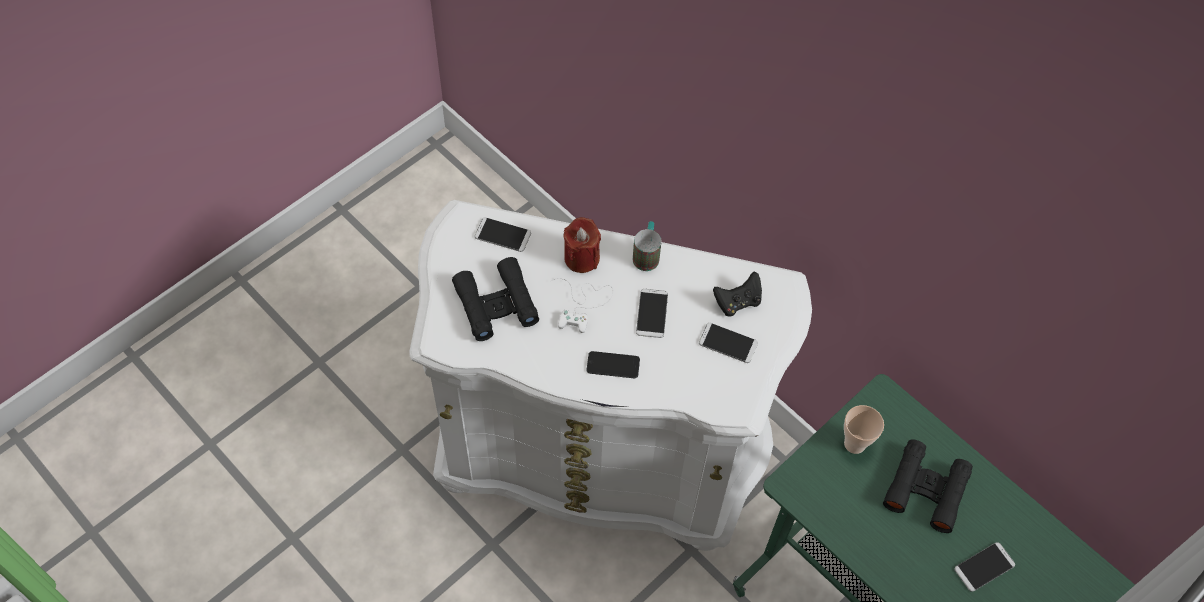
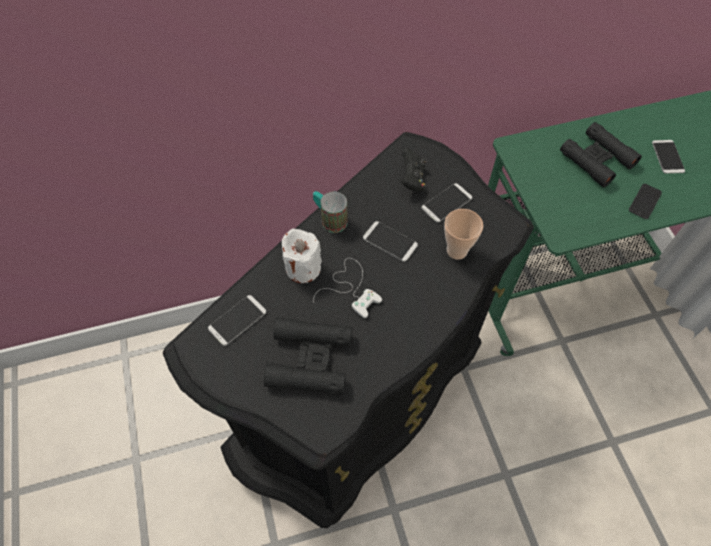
camera: 60 degrees left, 0 degrees up
white dresser [409,200,812,551] -> black dresser [163,132,534,528]
red candle [564,217,601,273] -> white candle [282,229,322,283]
phone [587,351,640,378] -> phone moved to [629,184,662,219]
cup [844,405,884,454] -> cup moved to [444,209,483,260]

